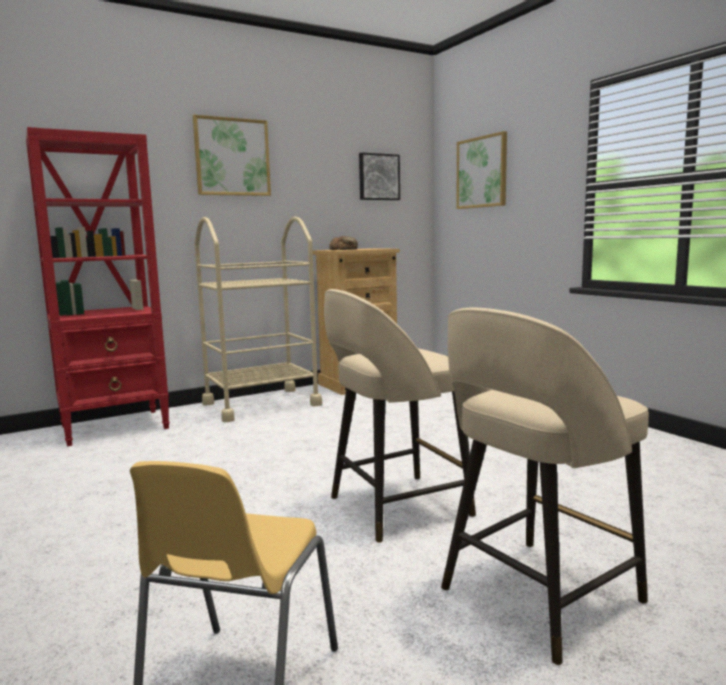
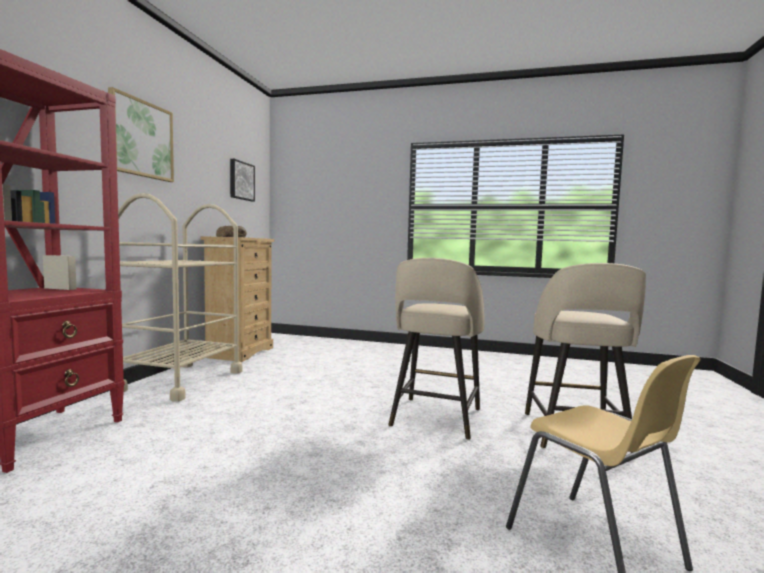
camera: 45 degrees left, 5 degrees down
picture [456,131,507,209] -> none

